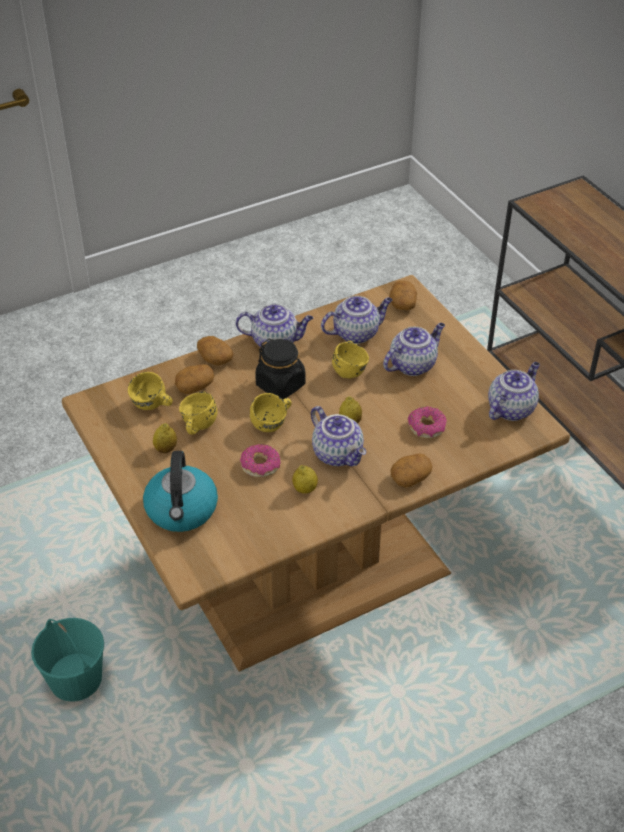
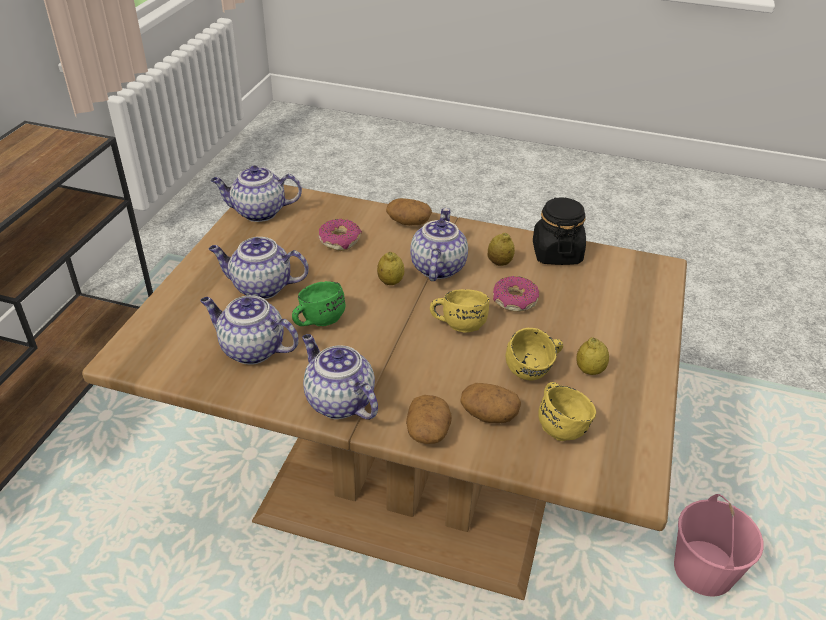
camera: 135 degrees left, 5 degrees down
turquoise bucket [31,618,104,702] -> pink bucket [674,494,764,597]
kettle [143,451,218,532] -> none
black jar [255,339,306,399] -> black jar moved to [533,197,586,265]
yellow mug [332,340,369,379] -> green mug [292,281,345,326]
potato [389,281,417,310] -> none

